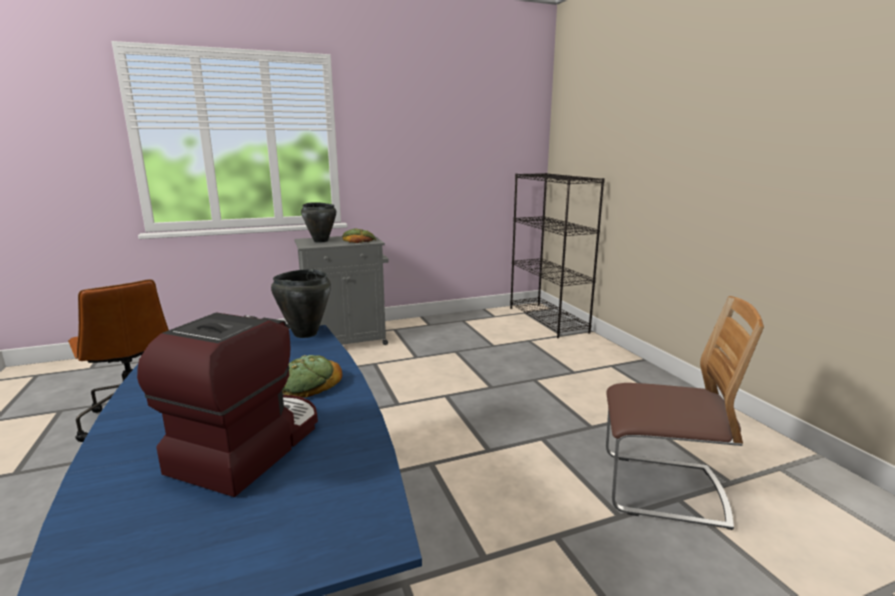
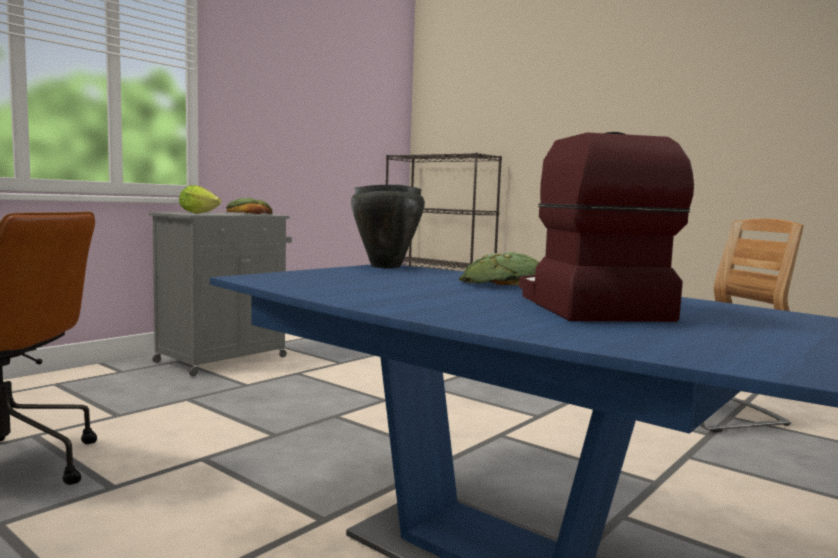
camera: 30 degrees left, 10 degrees down
black cooking pot [301,202,336,243] -> lettuce [179,185,221,213]

